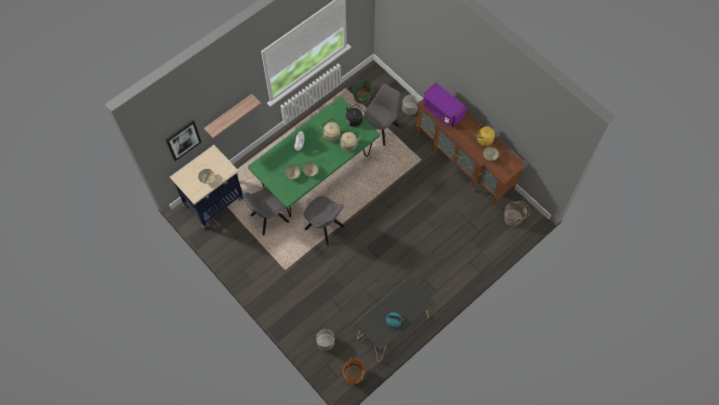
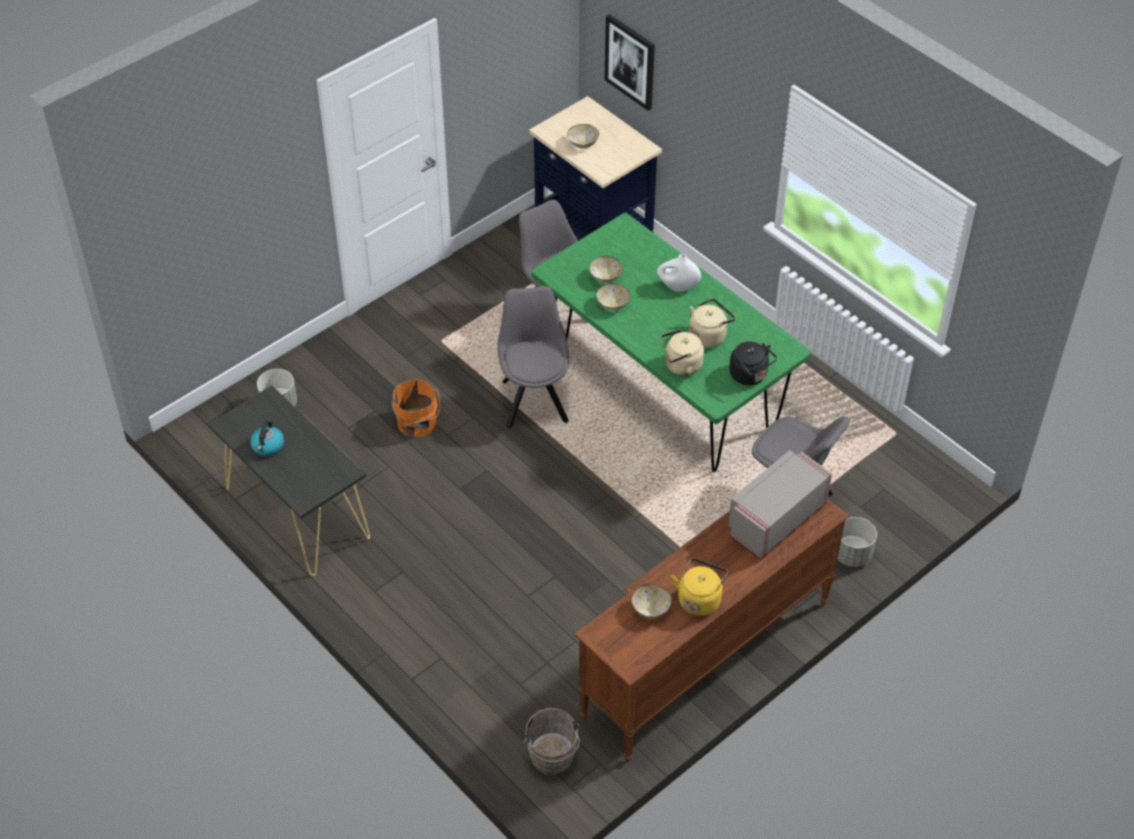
camera: 90 degrees right, 15 degrees down
shelf [204,94,261,138] -> none
grey chair [304,196,344,245] -> grey chair turned 135 degrees clockwise [498,286,569,428]
orange bucket [343,358,366,385] -> orange bucket moved to [392,379,440,437]
green bucket [352,80,373,104] -> none
purple microwave [423,83,467,127] -> grey microwave [728,450,832,560]

